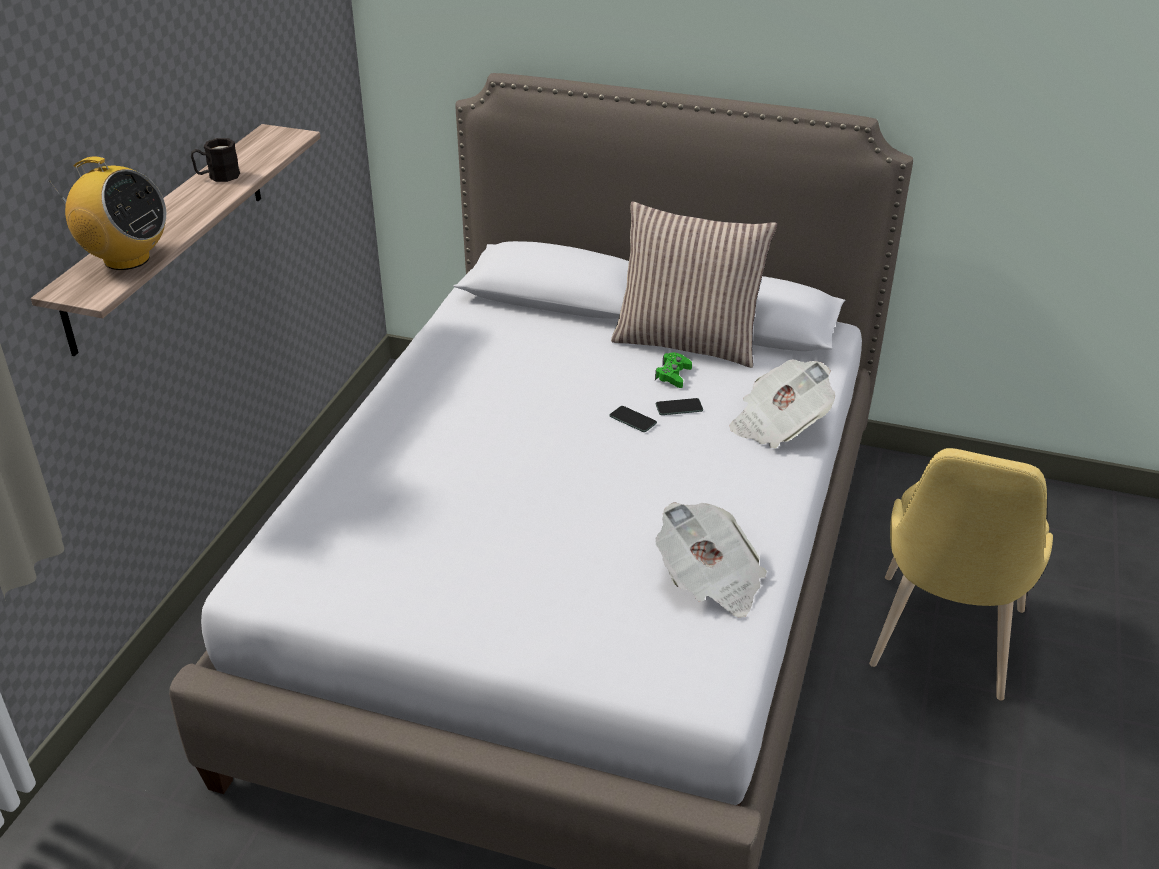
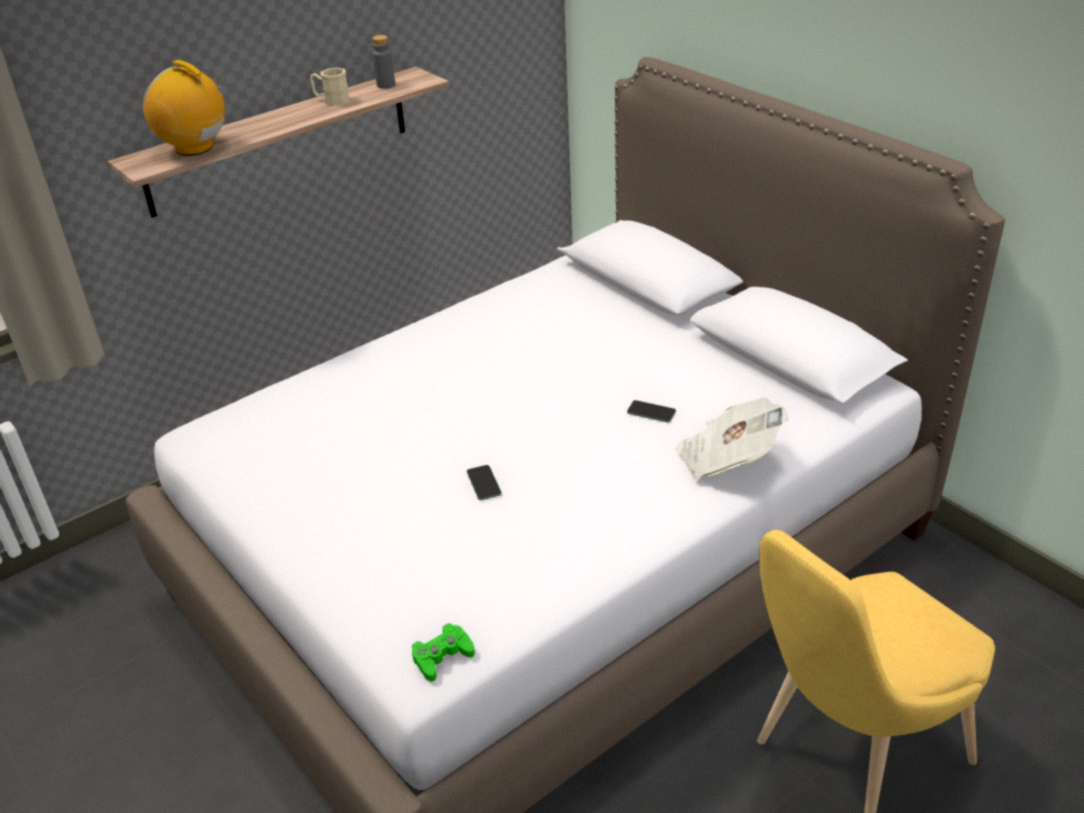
camera: 35 degrees right, 0 degrees up
radio [49,157,166,270] -> radio turned 150 degrees clockwise [142,60,225,156]
black mug [191,138,240,182] -> beige mug [310,68,350,106]
phone [609,406,657,432] -> phone moved to [467,465,502,500]
pillow [611,202,778,368] -> none
green game controller [655,352,692,388] -> green game controller moved to [412,623,475,681]
newspaper [655,502,767,618] -> none
none -> grey bottle [372,35,395,89]

